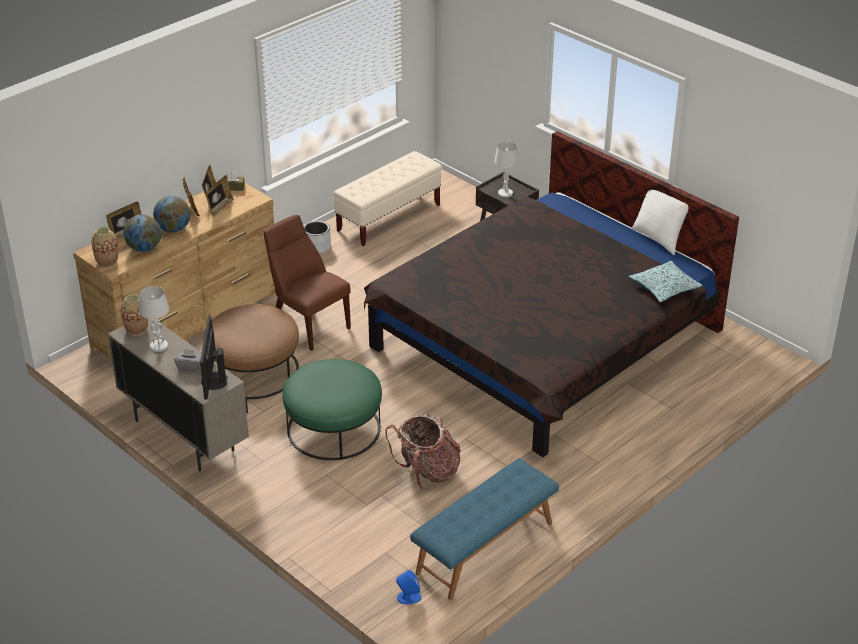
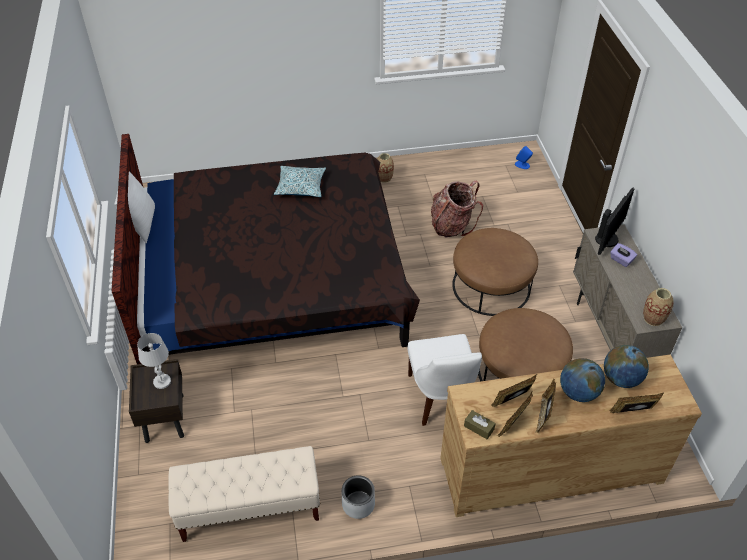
camera: 145 degrees left, 10 degrees up
vase [92,227,118,267] -> vase moved to [377,153,394,183]
white table lamp [139,286,169,352] -> none
grey tissue box [174,349,201,371] -> purple tissue box [610,243,637,267]
brown chair [264,215,351,351] -> white chair [407,334,482,426]
green ottoman [282,359,382,460] -> brown ottoman [452,228,538,316]
blue bench [410,459,559,600] -> none
pillow [629,261,702,302] -> pillow moved to [274,166,326,197]

